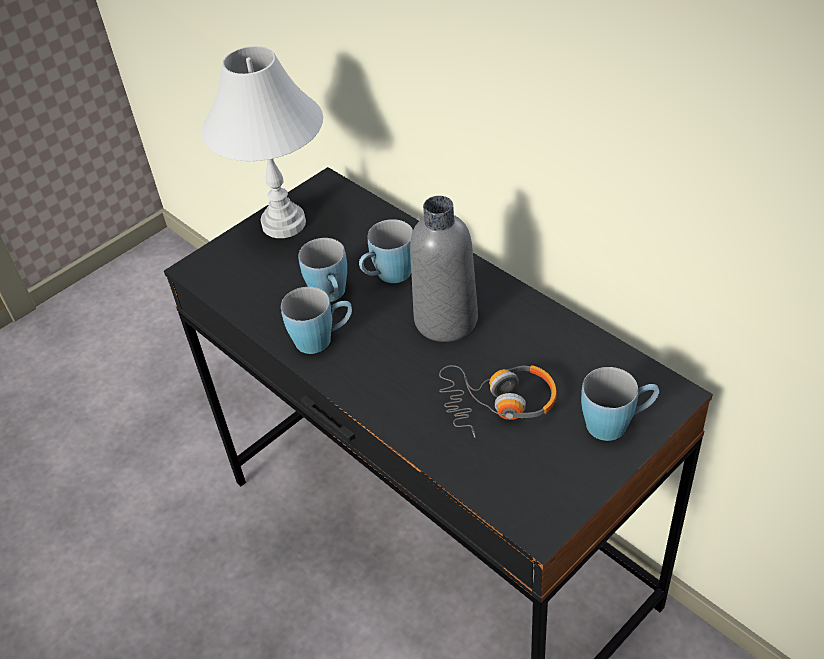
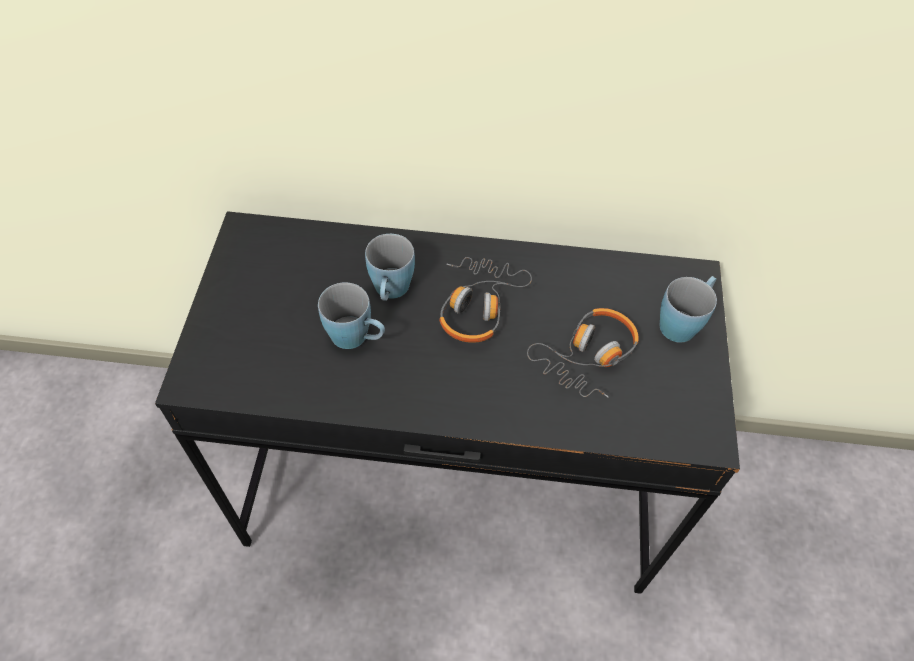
camera: 45 degrees left, 10 degrees up
white table lamp [202,46,323,238] -> none
blue mug [281,287,352,354] -> none
grey bottle [410,196,478,342] -> headphones [439,257,532,343]

